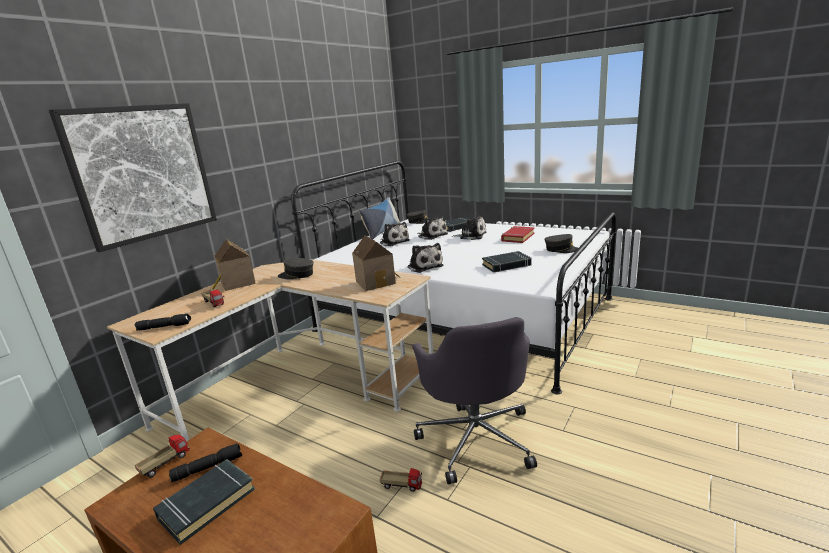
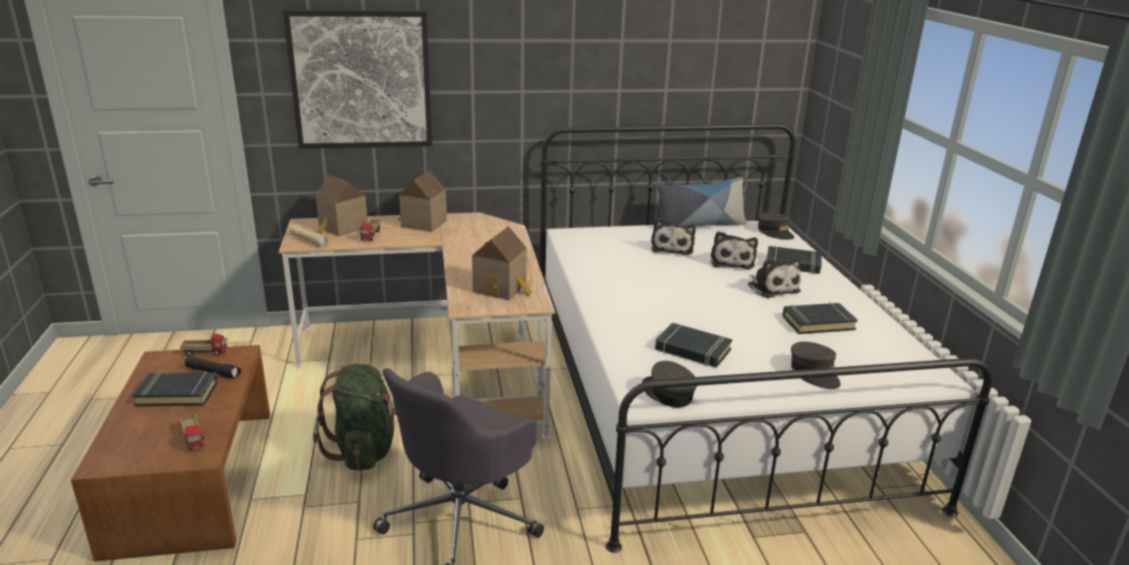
camera: 45 degrees right, 5 degrees up
black flashlight [135,314,191,330] -> beige flashlight [289,225,328,247]
grey cap [278,258,314,279] -> grey cap moved to [642,361,697,408]
toy truck [380,468,422,492] -> toy truck moved to [180,413,204,450]
plush toy [407,243,443,273] -> none
red book [501,226,534,243] -> black book [782,302,858,334]
none -> green backpack [313,364,397,471]
none -> toy house [316,175,368,236]

